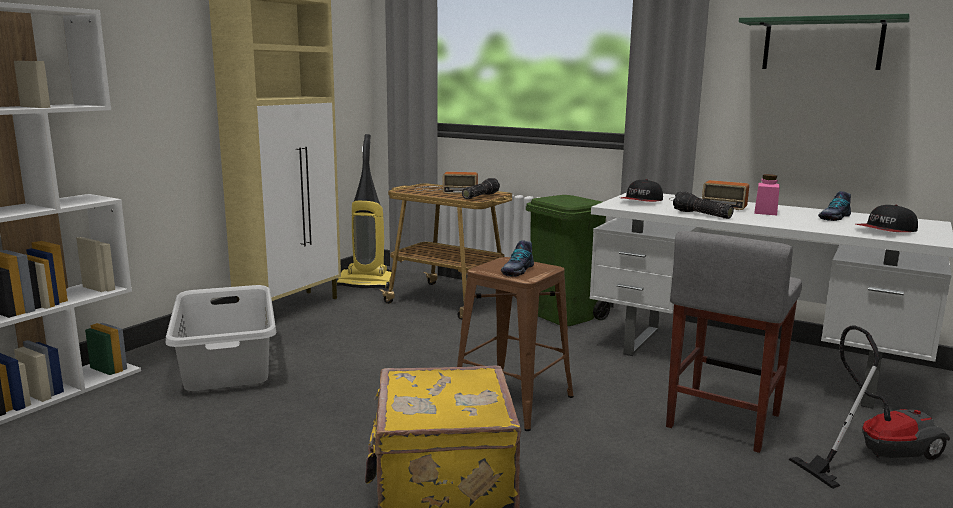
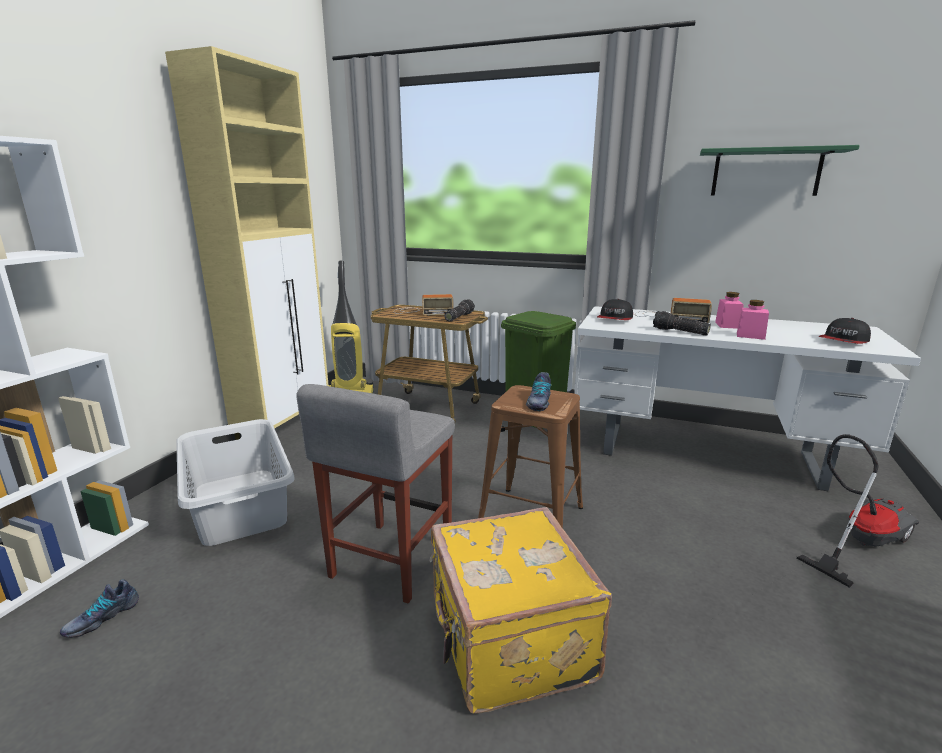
camera: 10 degrees left, 5 degrees up
grey stool [666,231,802,453] -> grey stool moved to [296,384,455,604]
shoe [818,191,851,221] -> shoe moved to [60,579,139,638]
none -> pink jar [737,300,769,340]

